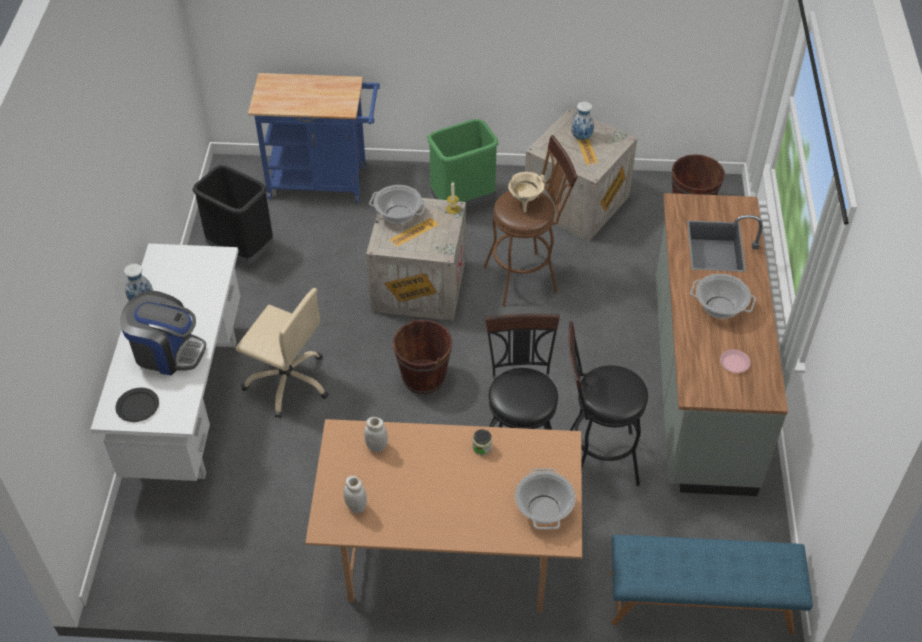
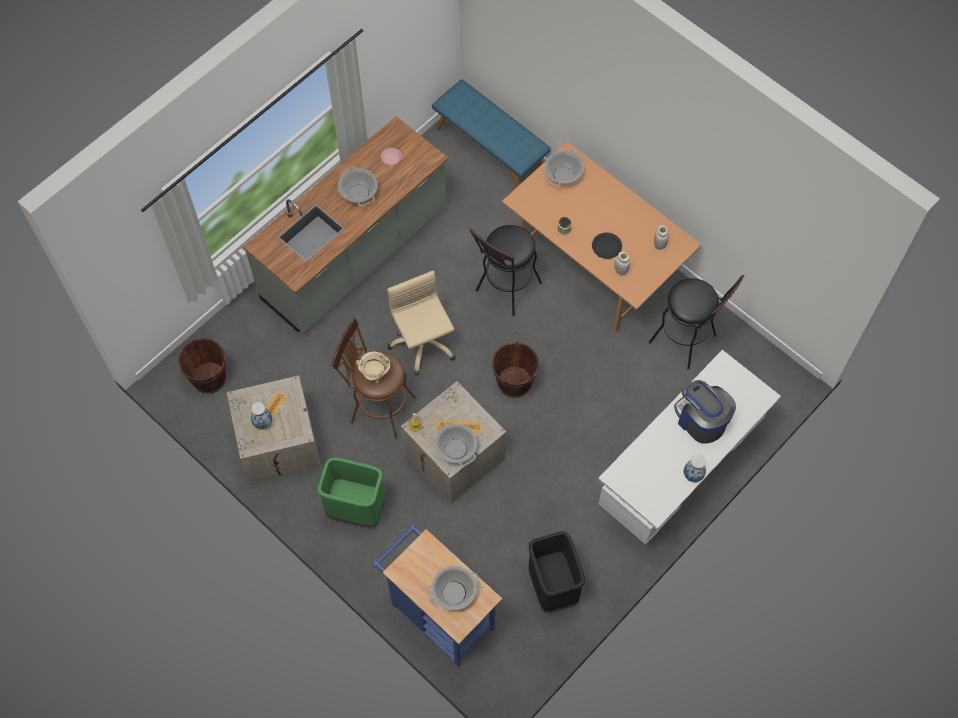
camera: 140 degrees left, 15 degrees up
black plate [116,388,159,422] -> black plate moved to [592,232,622,259]
beige office chair [235,288,329,418] -> beige office chair moved to [387,271,456,375]
black stool [569,321,648,486] -> black stool moved to [649,275,744,370]
none -> cooking pot [427,566,481,610]

